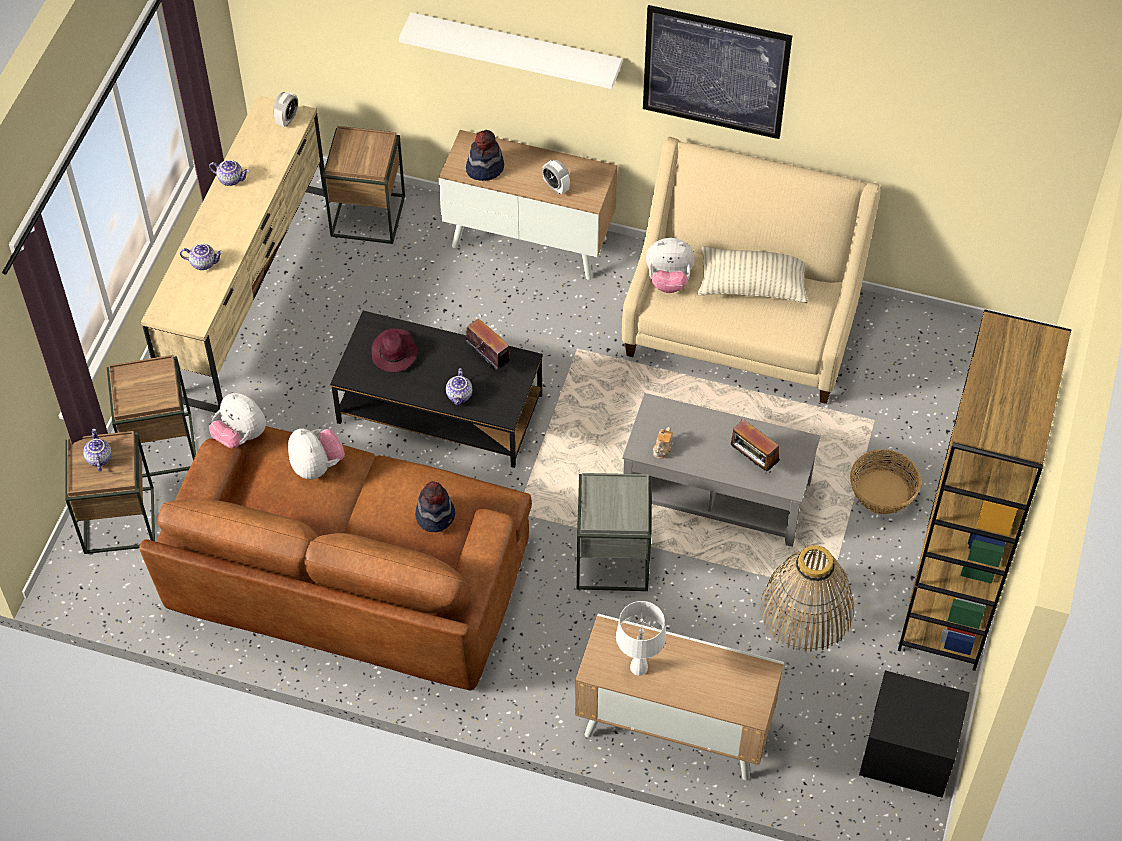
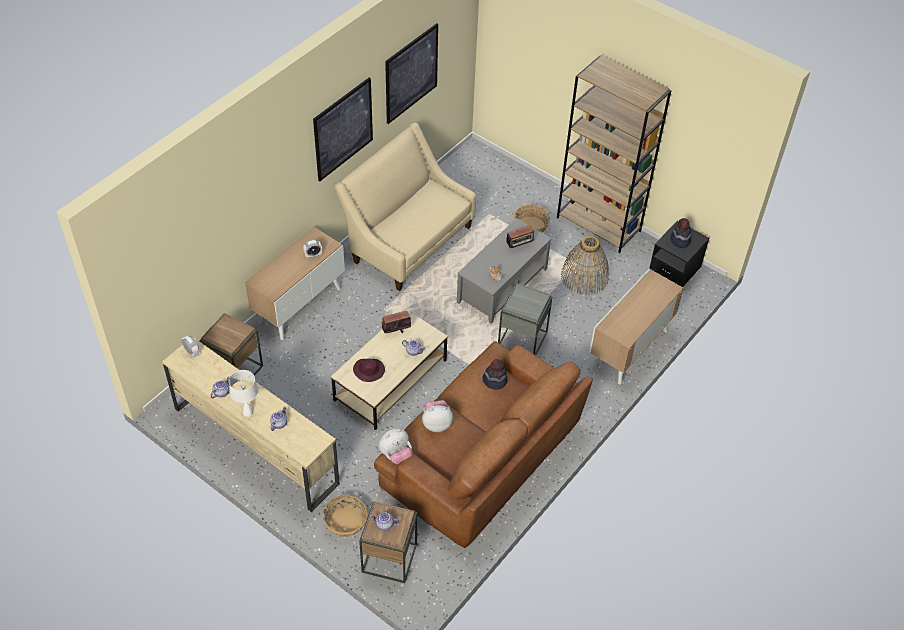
camera: 70 degrees left, 5 degrees down
brown side table [107,355,196,478] -> basket [323,495,368,537]
black coffee table [330,311,543,468] -> beige coffee table [331,309,448,430]
white shelf [399,12,622,89] -> none
hat [466,130,504,181] -> hat moved to [670,218,691,248]
white table lamp [616,601,666,676] -> white table lamp moved to [229,370,258,417]
plush toy [646,238,695,293] -> none
pillow [697,246,808,303] -> none
none -> picture [385,23,438,124]

